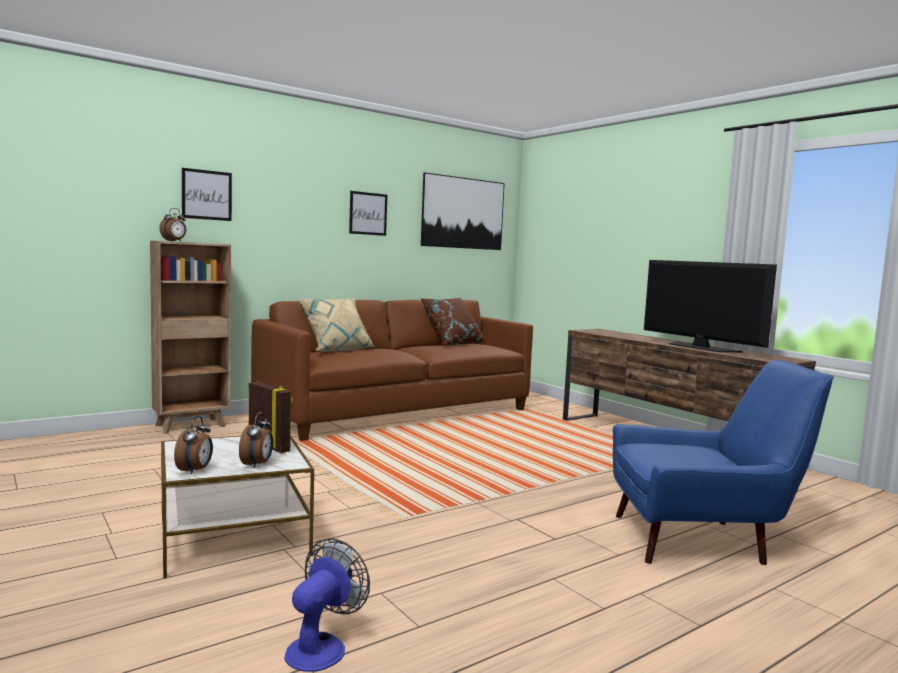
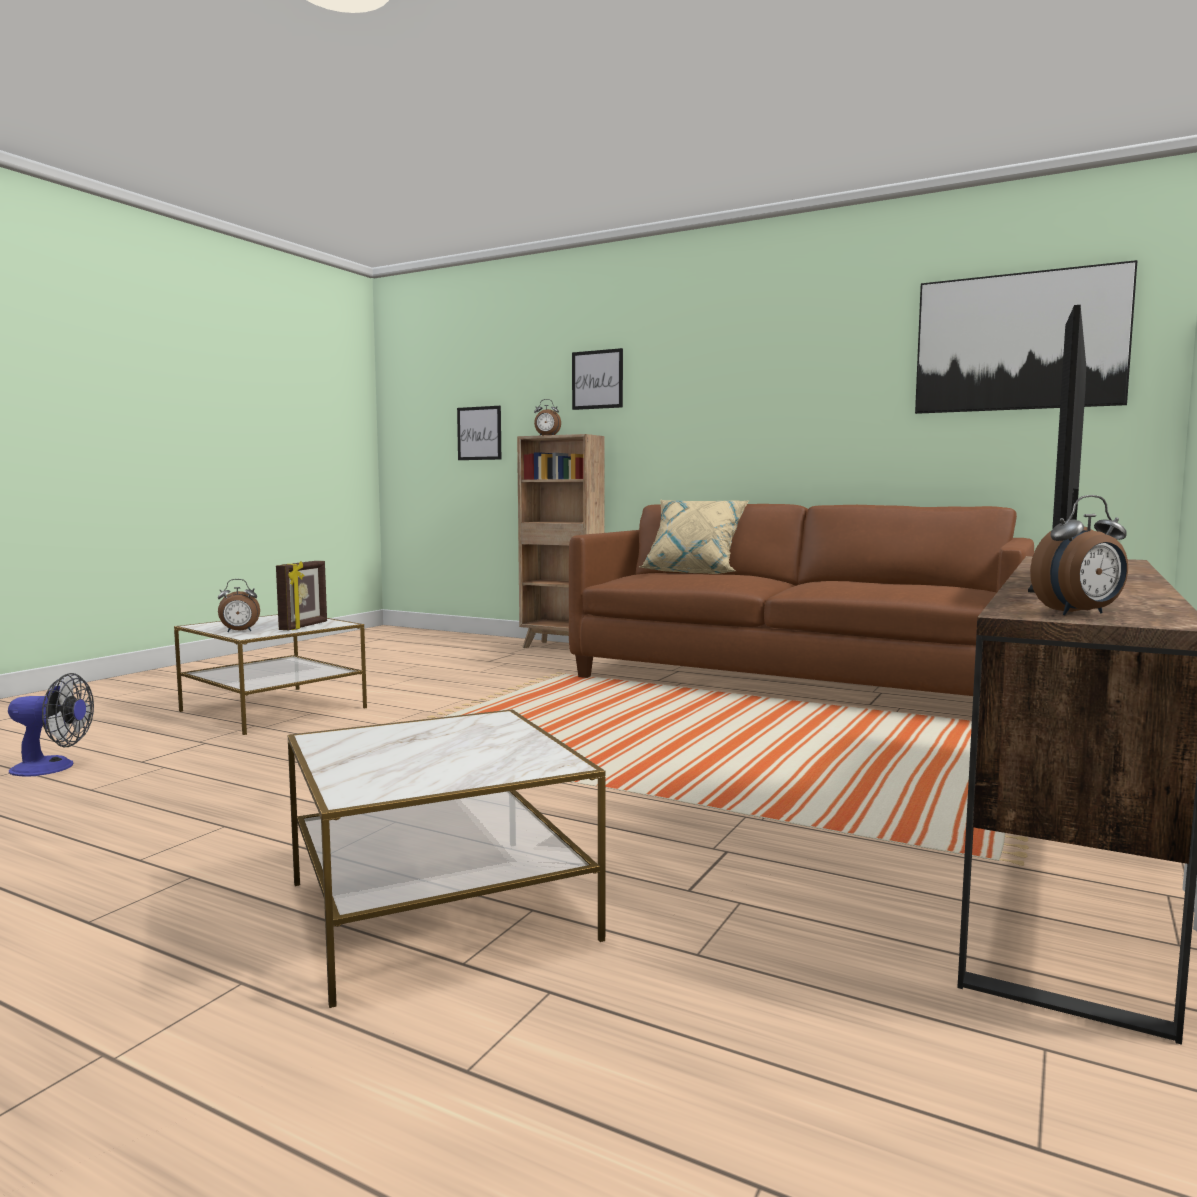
camera: 65 degrees right, 0 degrees up
alarm clock [174,416,213,474] -> alarm clock moved to [1030,495,1128,615]
picture [349,191,387,236] -> picture moved to [457,406,501,460]
brown pillow [420,298,484,345] -> none
blue armchair [613,360,834,565] -> side table [288,709,606,1008]

